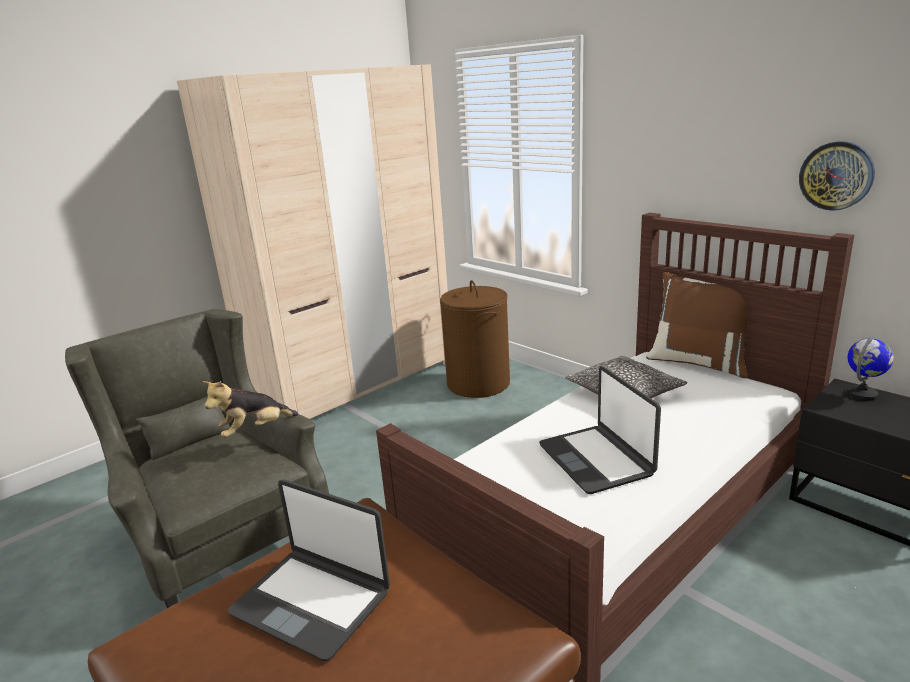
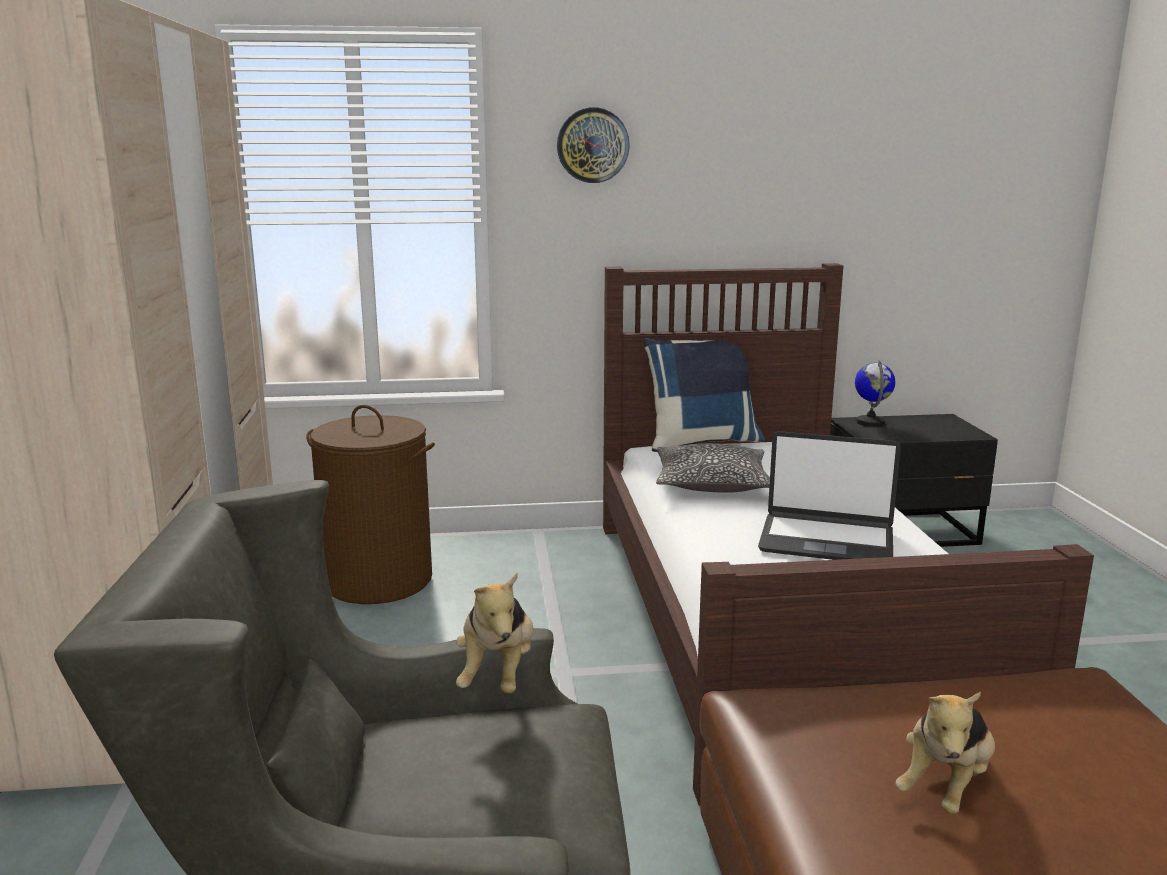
camera: 55 degrees left, 5 degrees down
laptop [227,479,390,662] -> plush toy [895,692,995,814]
brown pillow [646,272,748,378] -> blue pillow [642,338,765,452]
wall clock [799,141,875,211] -> wall clock moved to [557,107,630,183]

